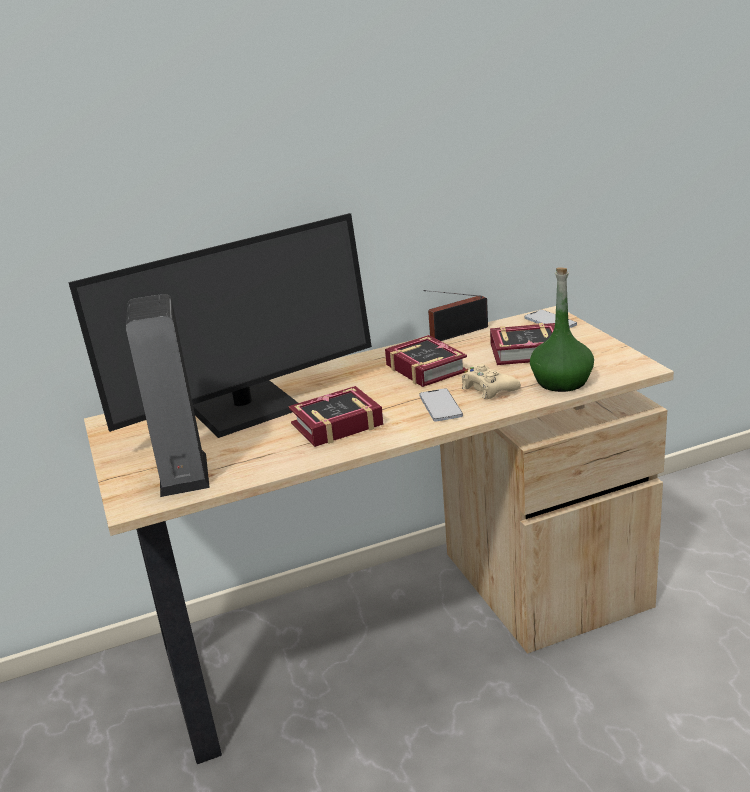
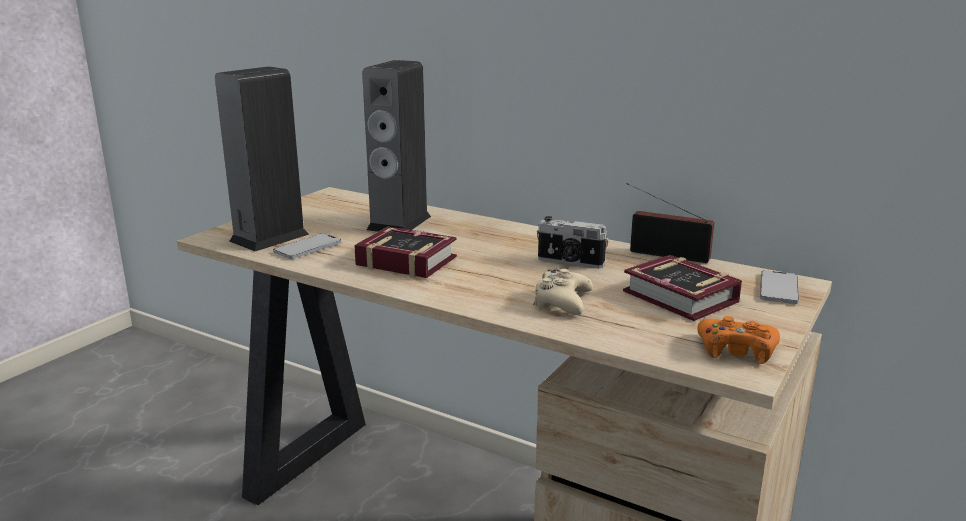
camera: 50 degrees right, 5 degrees down
monitor [68,213,372,438] -> speaker [362,60,431,232]
book [385,335,467,387] -> camera [537,216,609,268]
phone [419,388,463,422] -> phone moved to [273,233,341,259]
green bottle [530,268,594,392] -> none
none -> orange game controller [697,316,780,364]

